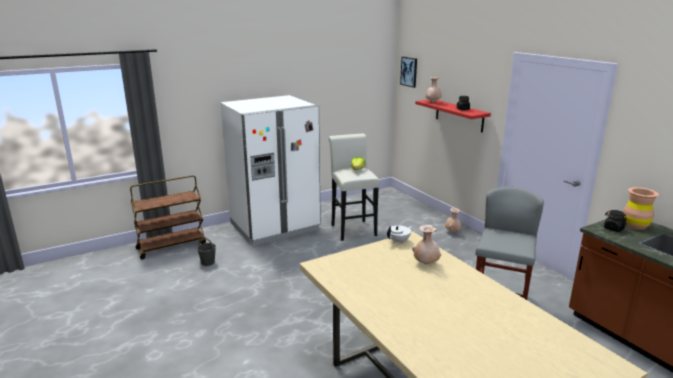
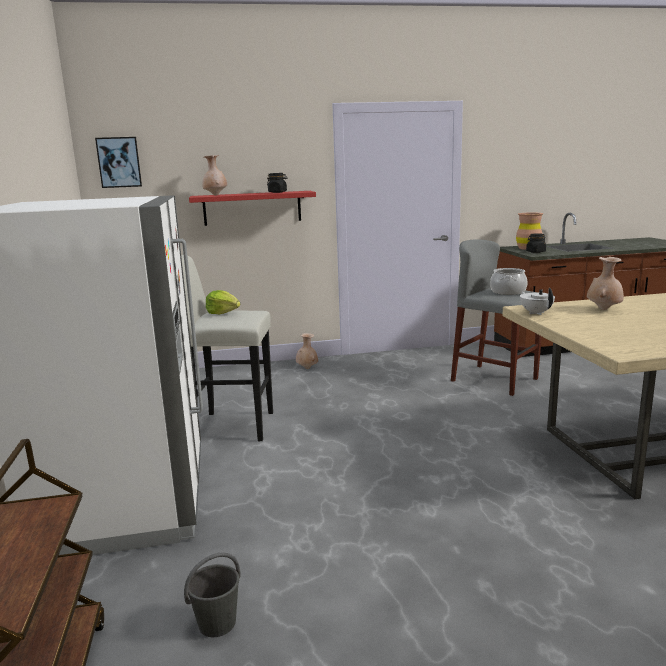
camera: 70 degrees left, 5 degrees down
none -> cooking pot [490,268,528,295]

